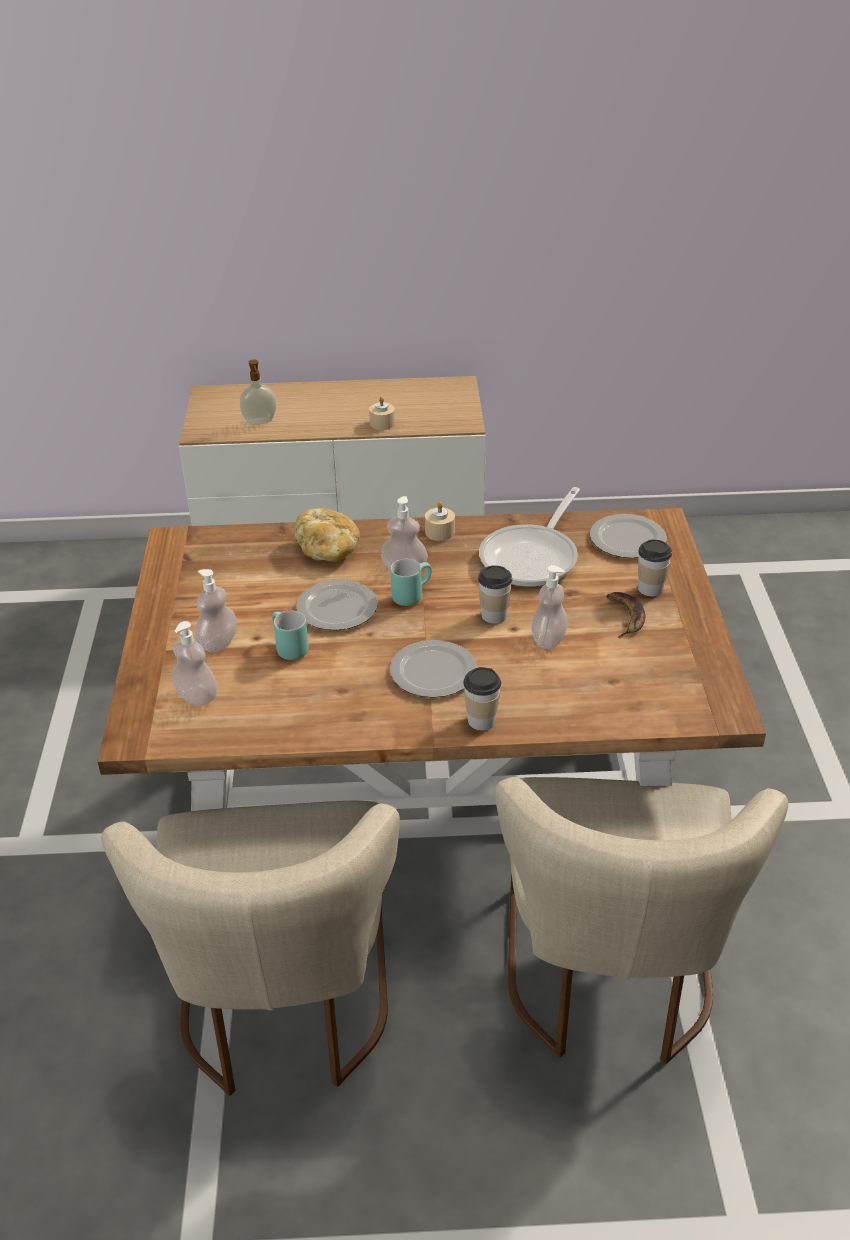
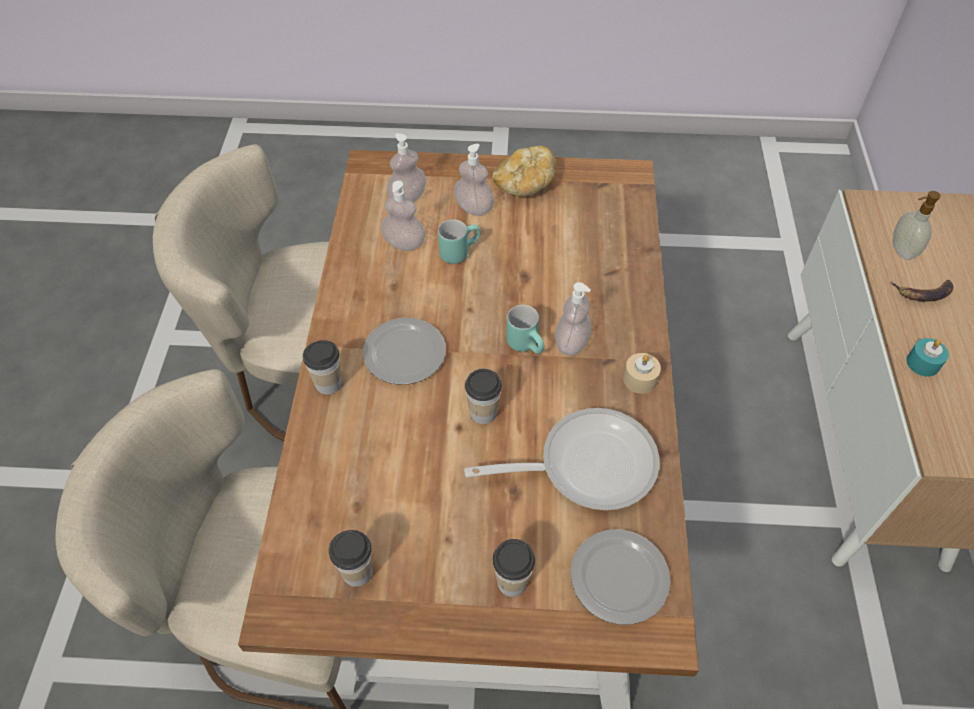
camera: 95 degrees right, 15 degrees up
bread [294,508,360,561] -> bread moved to [492,146,556,197]
plate [296,580,378,630] -> none
beige candle [369,396,395,430] -> turquoise candle [906,338,949,377]
frying pan [479,487,580,587] -> frying pan turned 135 degrees clockwise [464,408,659,510]
soap dispenser [531,565,567,649] -> soap dispenser moved to [381,181,426,251]
banana [606,592,645,638] -> banana moved to [891,280,953,302]
none -> cup [329,530,373,587]

